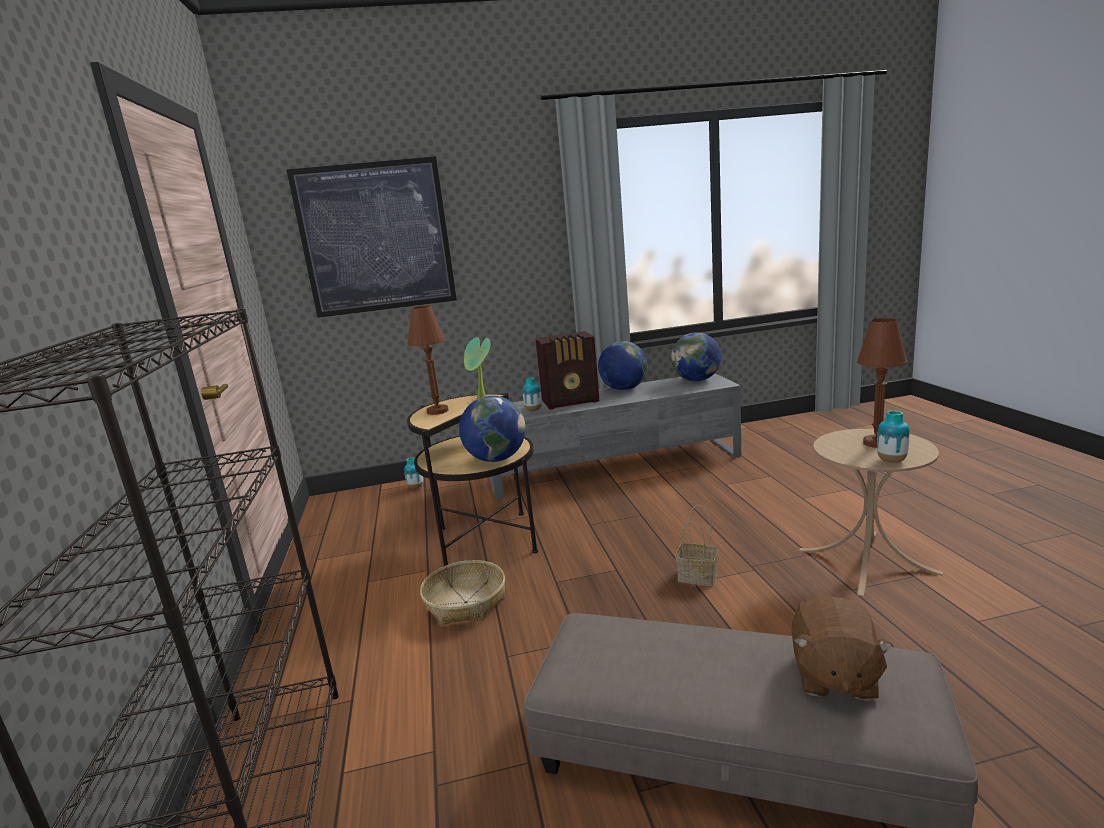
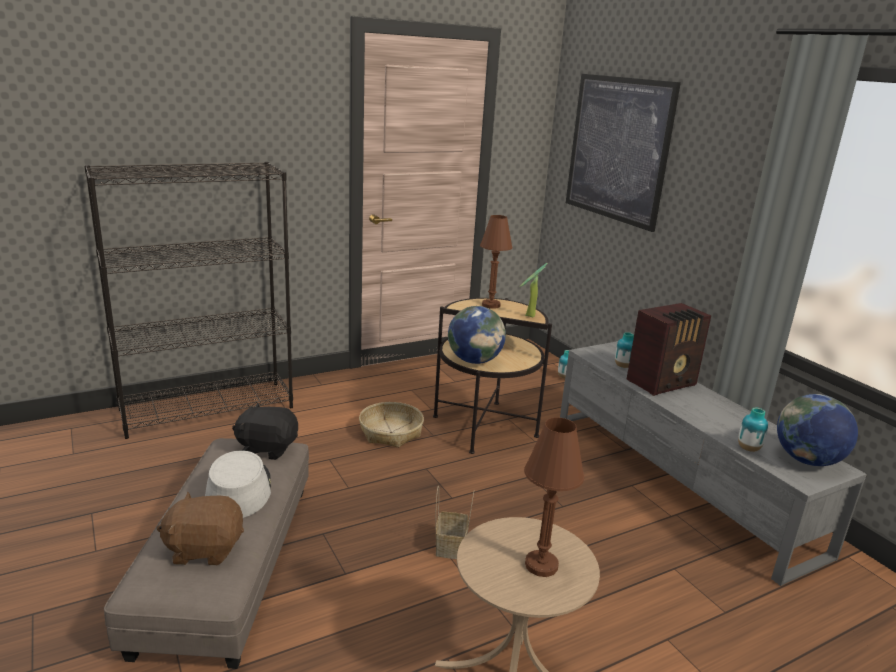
camera: 70 degrees right, 5 degrees up
radio [535,331,599,409] -> radio turned 90 degrees counterclockwise [627,303,711,396]
globe [598,341,648,390] -> none
vase [877,411,910,463] -> vase moved to [738,408,768,452]
none -> grey hat [205,450,271,518]
none -> black plush toy [232,403,298,460]

